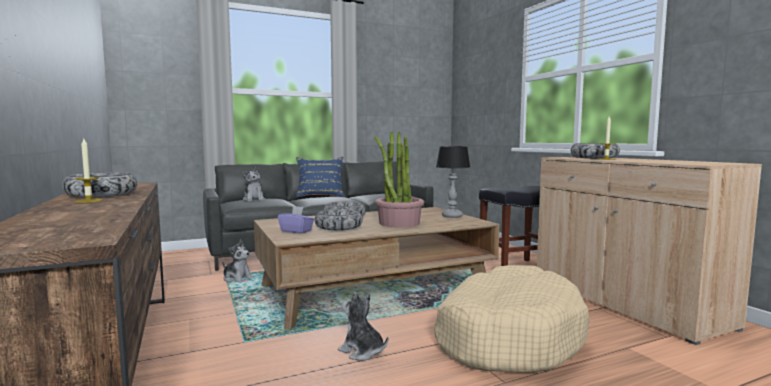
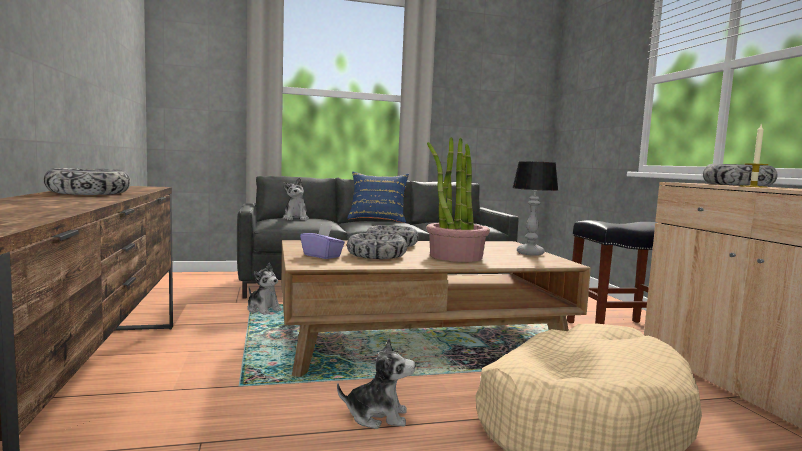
camera: 10 degrees right, 0 degrees up
candle [75,139,103,203] -> none
plush toy [338,292,388,361] -> plush toy turned 135 degrees clockwise [337,338,415,429]

